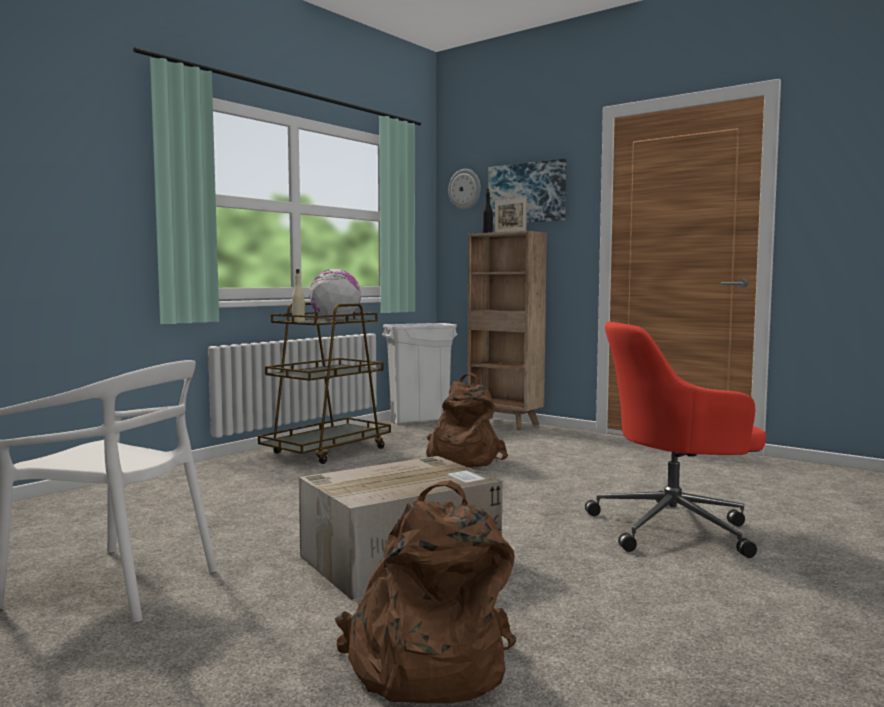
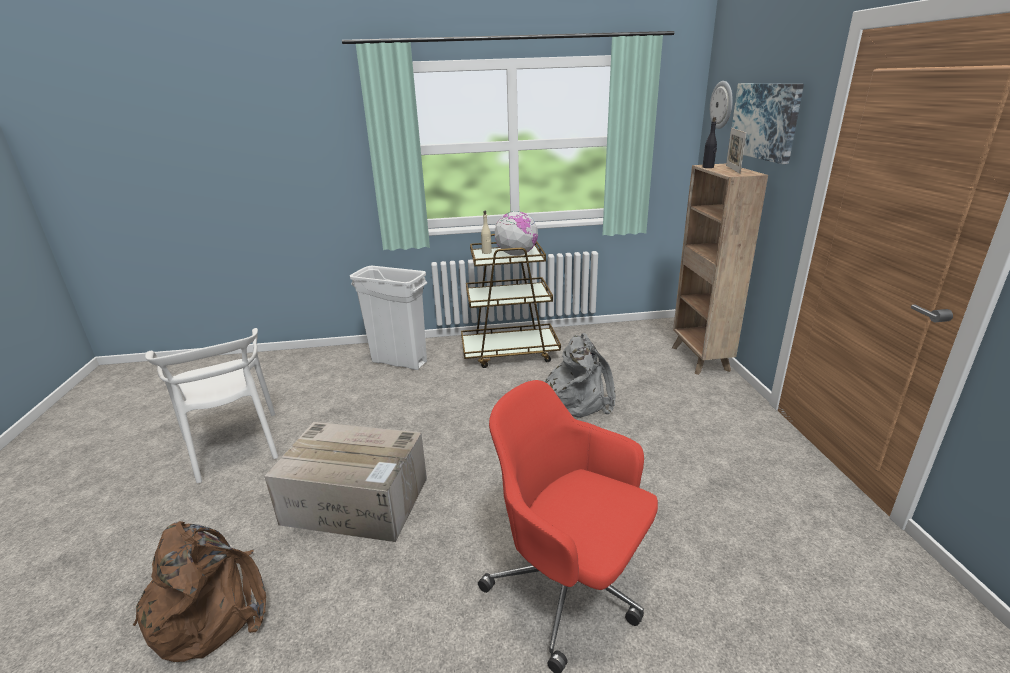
camera: 45 degrees right, 20 degrees up
white trash can [382,323,457,424] -> white trash can moved to [350,265,427,370]
brown backpack [426,373,508,467] -> grey backpack [545,333,616,418]

